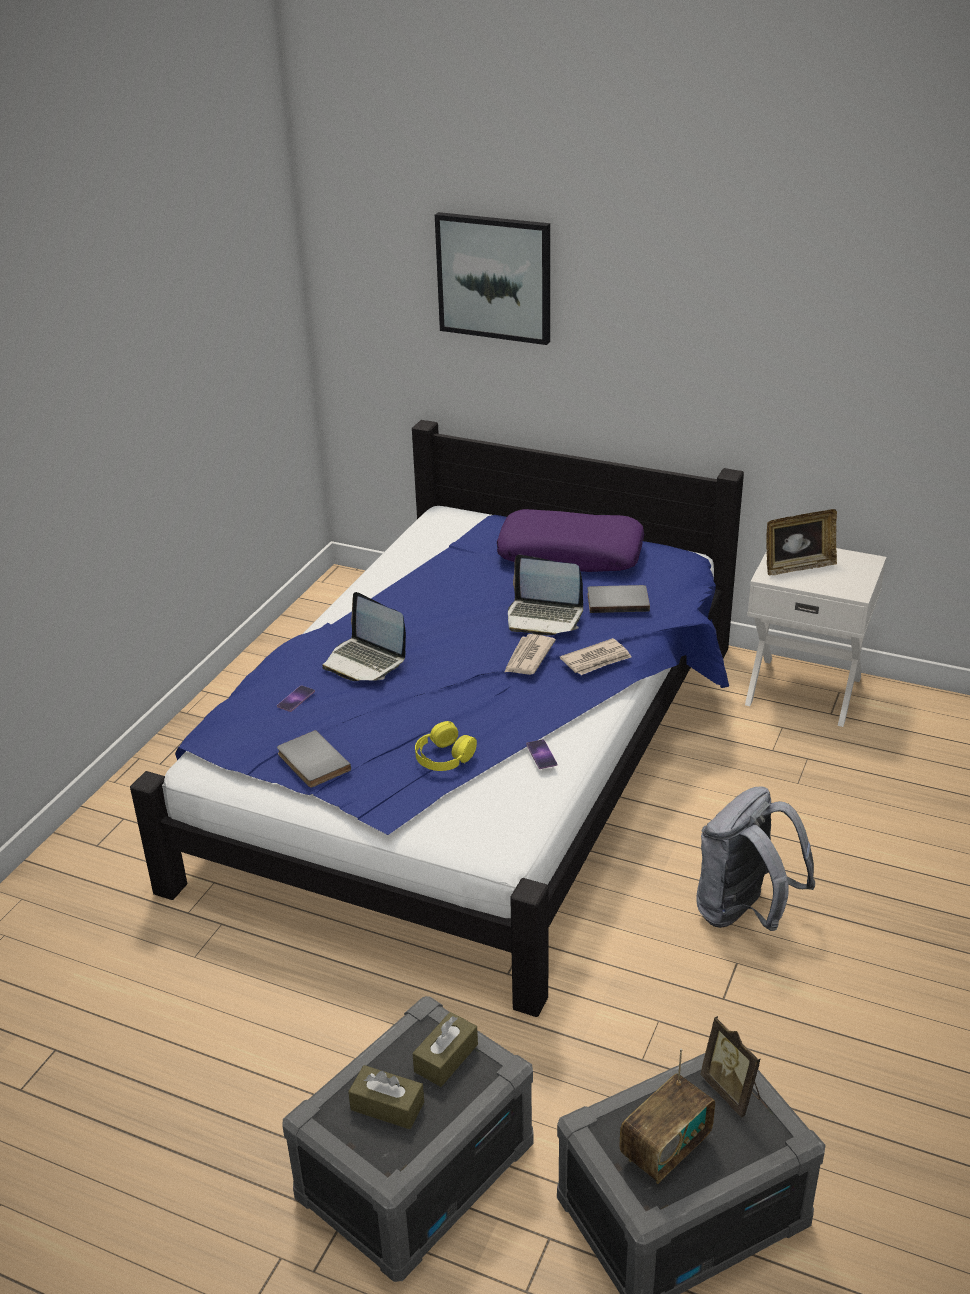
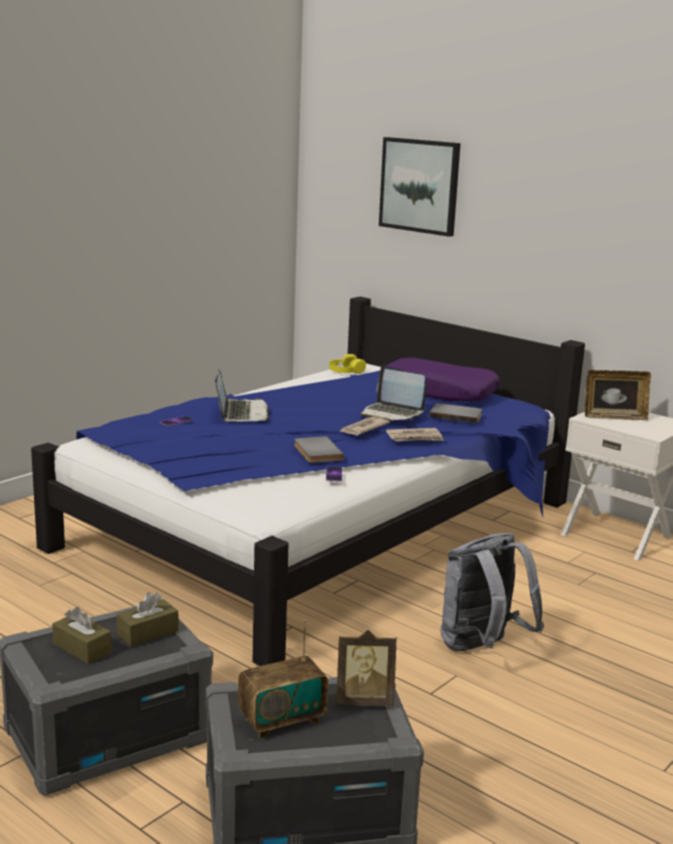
camera: 15 degrees right, 15 degrees down
grey book [277,730,351,787] -> grey book moved to [294,436,344,463]
laptop [322,592,406,681] -> laptop turned 150 degrees counterclockwise [215,369,270,422]
yellow headphones [415,721,477,771] -> yellow headphones moved to [329,354,366,374]
picture frame [700,1016,761,1118] -> picture frame turned 75 degrees counterclockwise [336,630,397,706]

